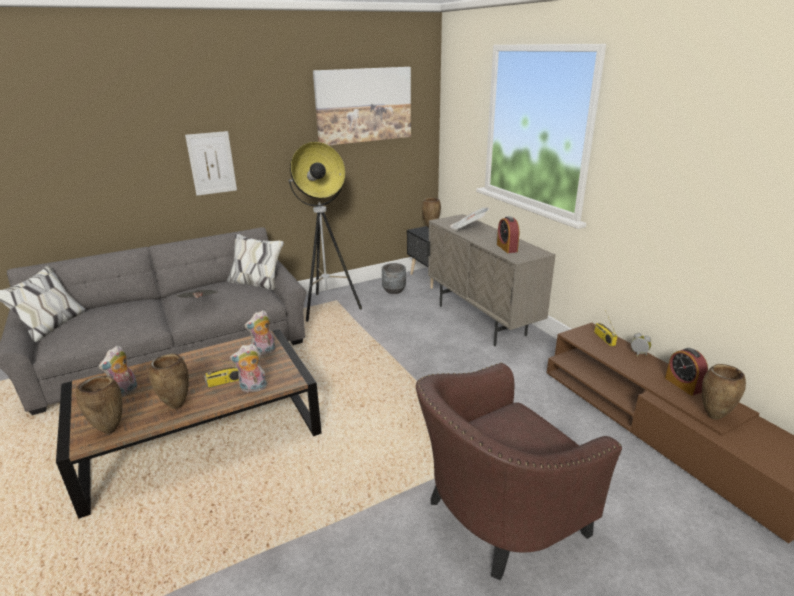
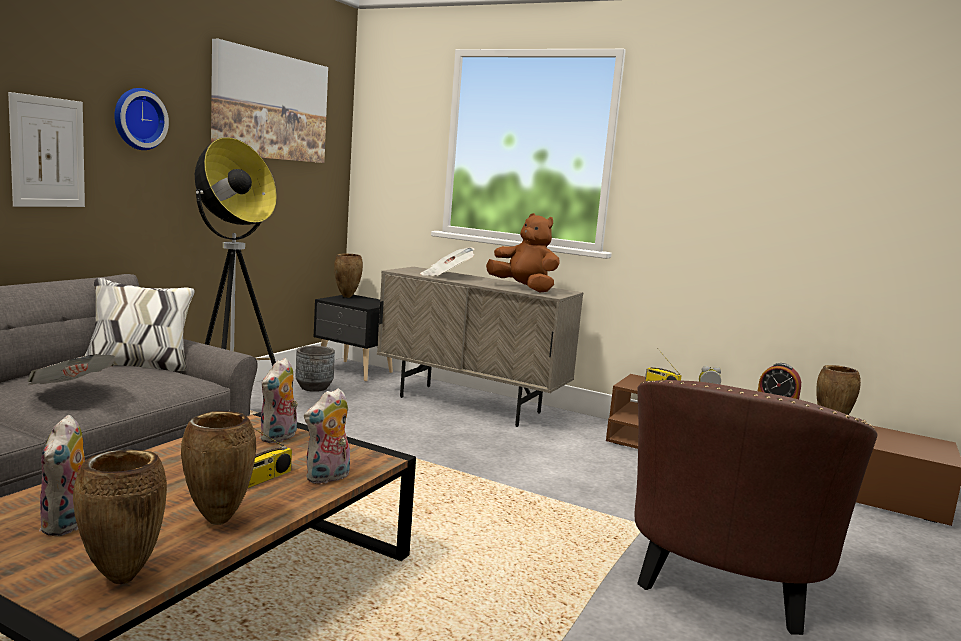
camera: 35 degrees left, 15 degrees down
alarm clock [497,216,519,253] -> brown plush toy [486,213,560,292]
none -> wall clock [114,88,169,150]

